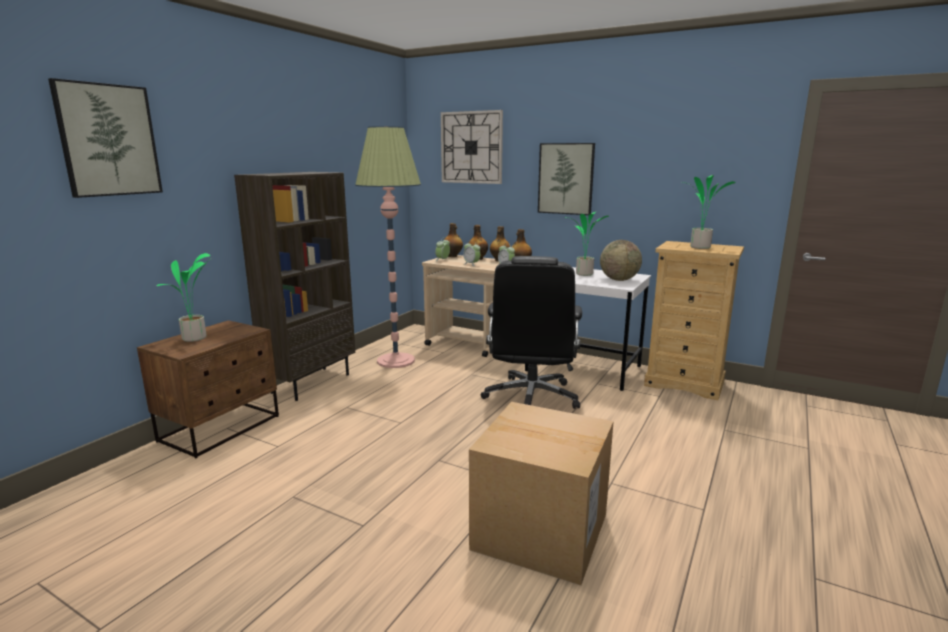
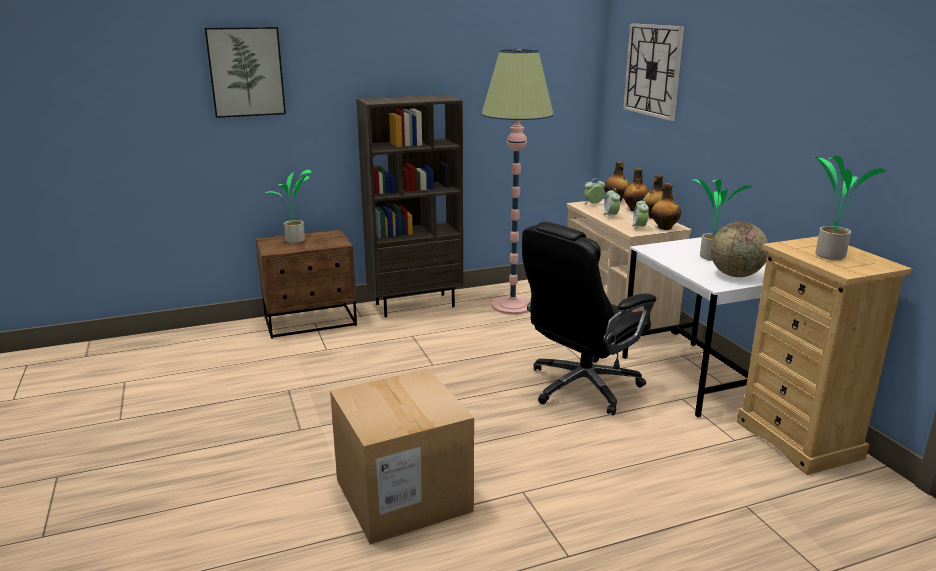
camera: 40 degrees right, 5 degrees up
picture [538,143,595,215] -> none

